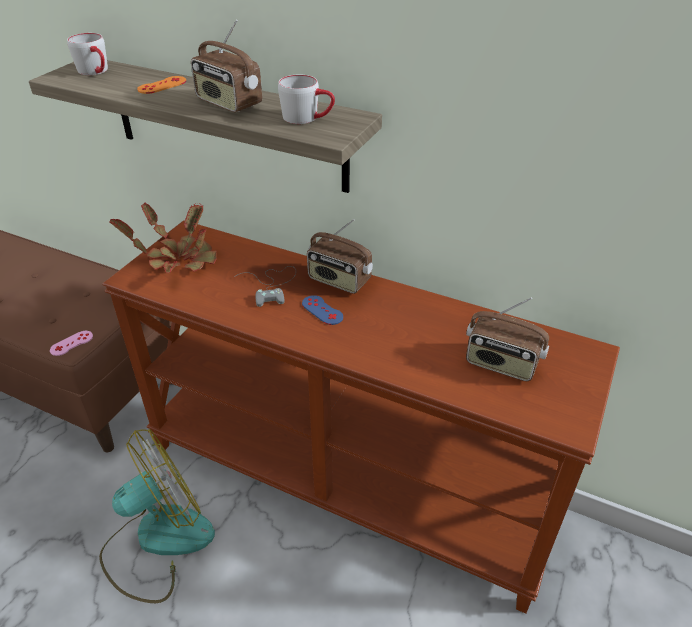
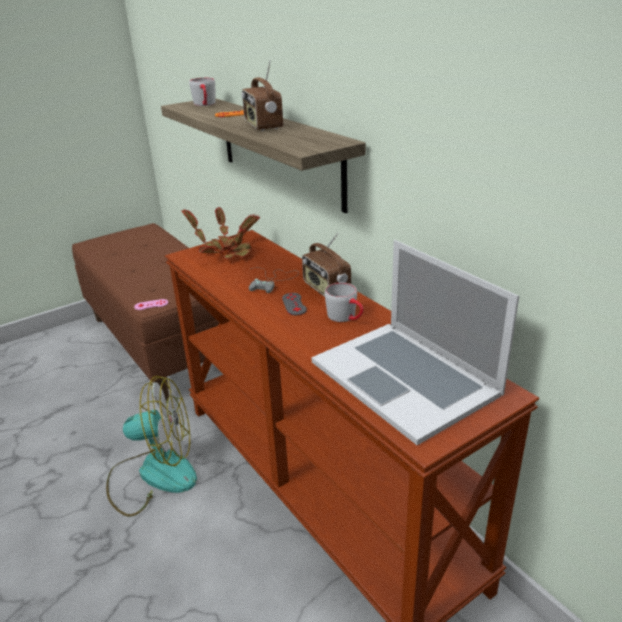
camera: 30 degrees right, 10 degrees down
grey mug [278,75,335,124] -> grey mug moved to [325,283,364,322]
blue game controller [302,295,343,325] -> grey game controller [282,293,307,315]
radio [466,298,549,381] -> laptop [312,240,519,445]

